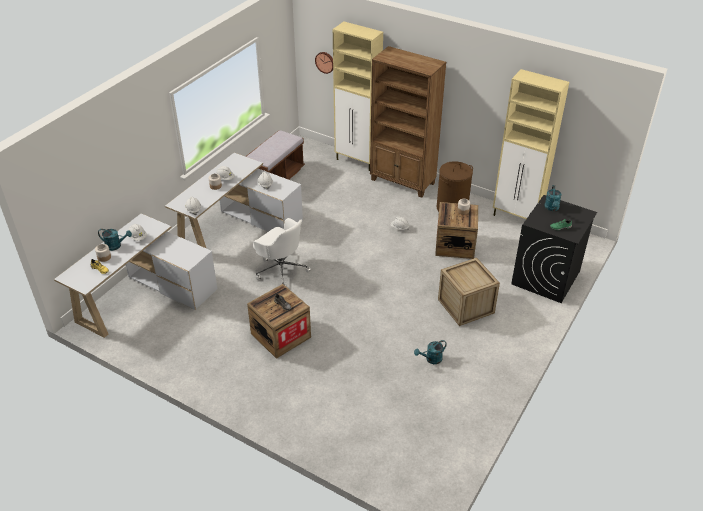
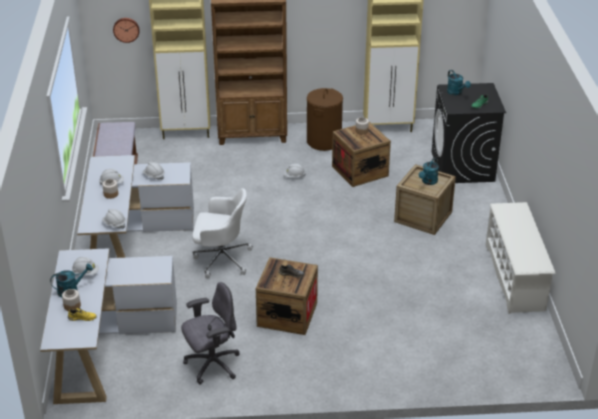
camera: 35 degrees left, 5 degrees down
turquoise watering can [414,340,447,364] -> turquoise watering can moved to [419,158,439,185]
none -> grey office chair [181,282,240,385]
none -> white shoe rack [486,202,555,314]

